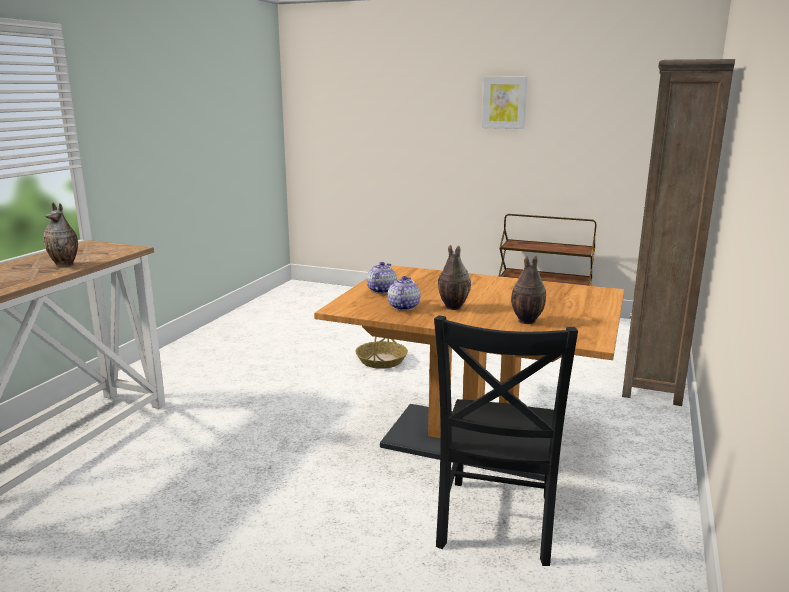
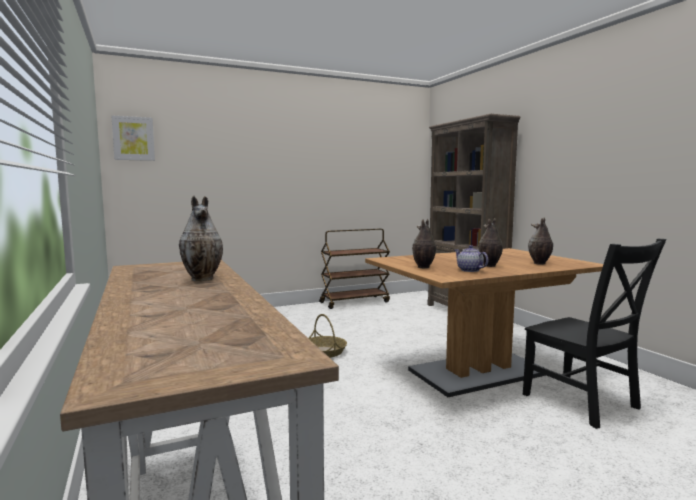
camera: 45 degrees left, 10 degrees down
teapot [366,262,397,294] -> vase [412,219,436,268]
picture [482,77,528,129] -> picture moved to [112,115,155,161]

